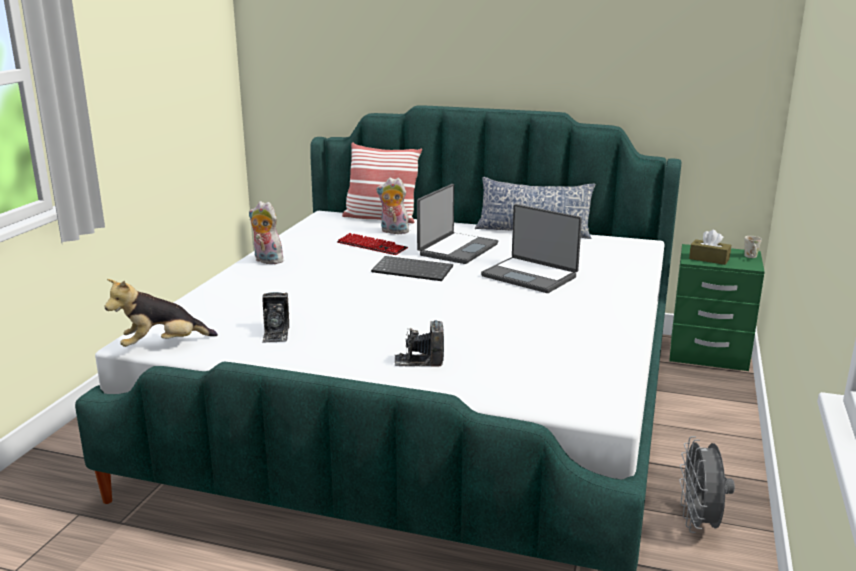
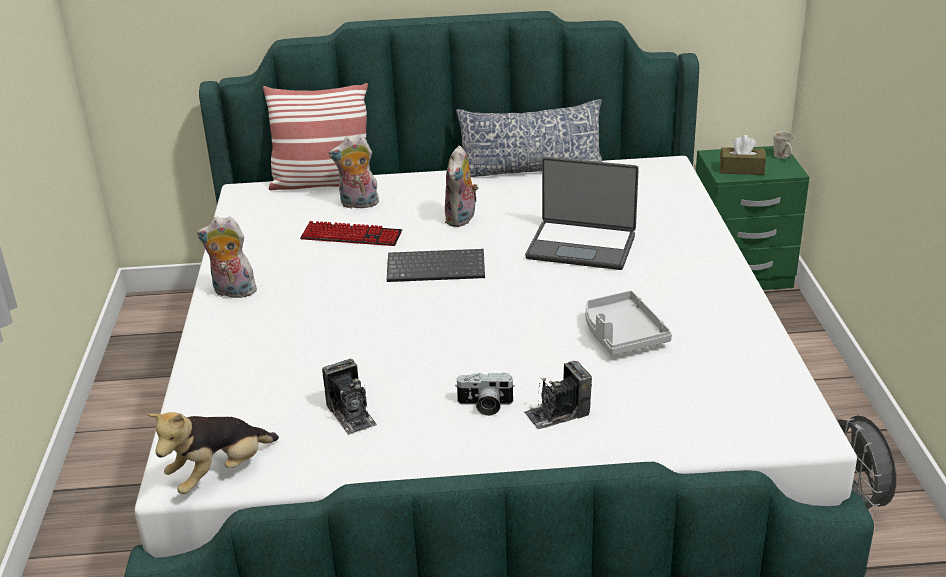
camera: 20 degrees left, 10 degrees up
laptop [417,184,498,264] -> plush toy [445,146,478,227]
none -> camera [455,373,515,416]
none -> grey tray [585,290,672,356]

